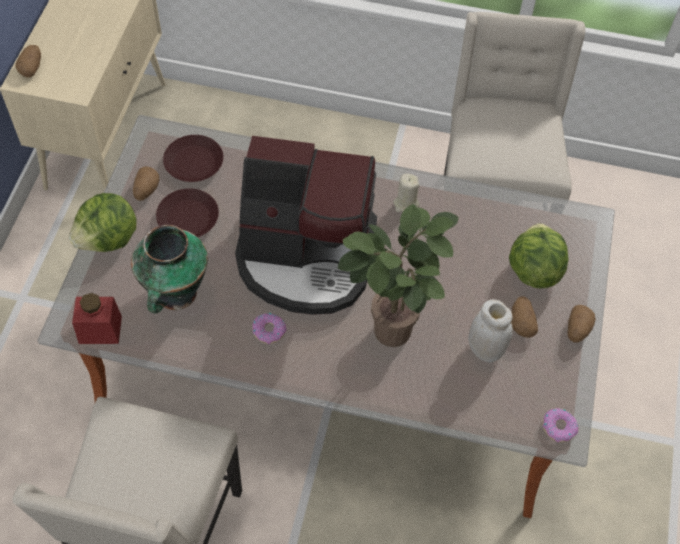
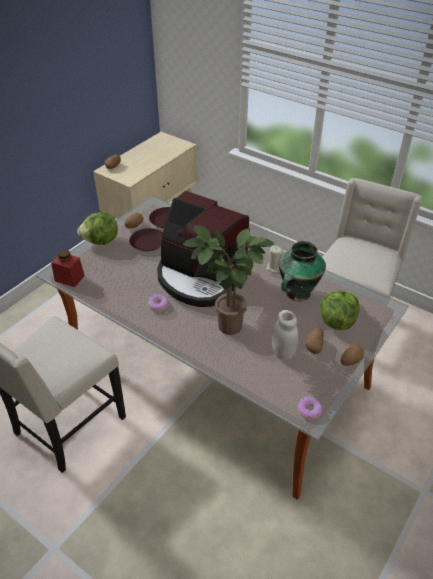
camera: 25 degrees right, 15 degrees down
vase [131,225,208,313] -> vase moved to [279,241,326,302]

